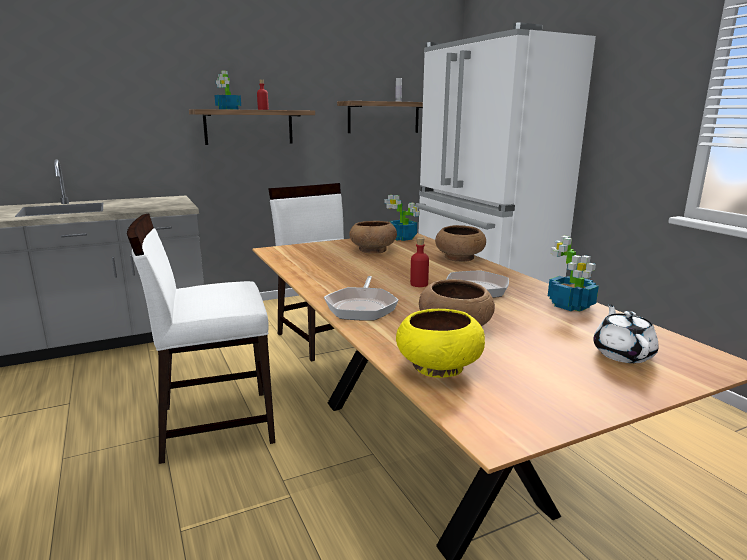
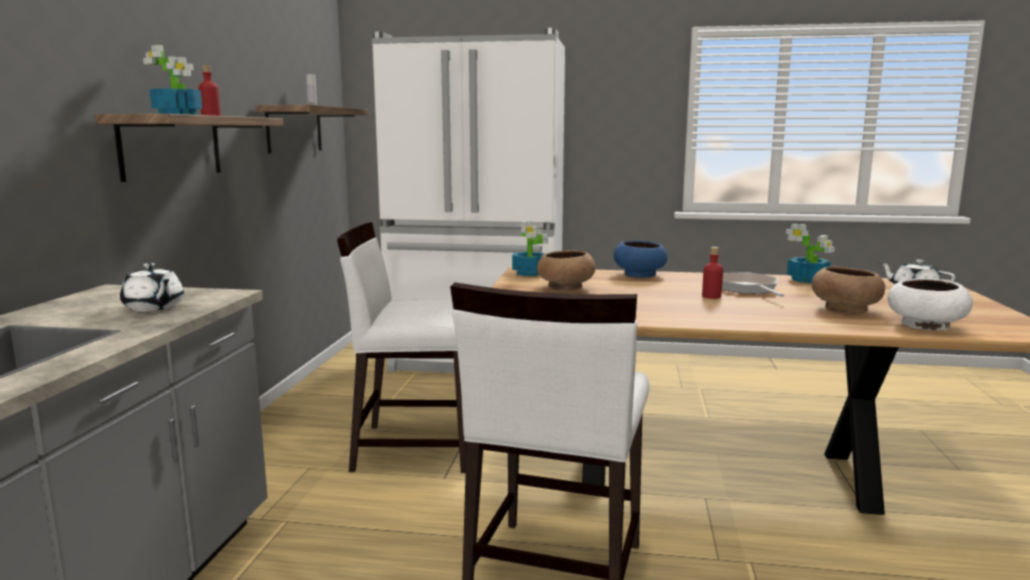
camera: 55 degrees left, 5 degrees down
frying pan [324,276,399,321] -> none
yellow bowl [396,309,485,378] -> white bowl [887,278,973,331]
brown bowl [435,225,486,262] -> blue bowl [614,240,668,278]
none -> white teapot [120,263,184,311]

